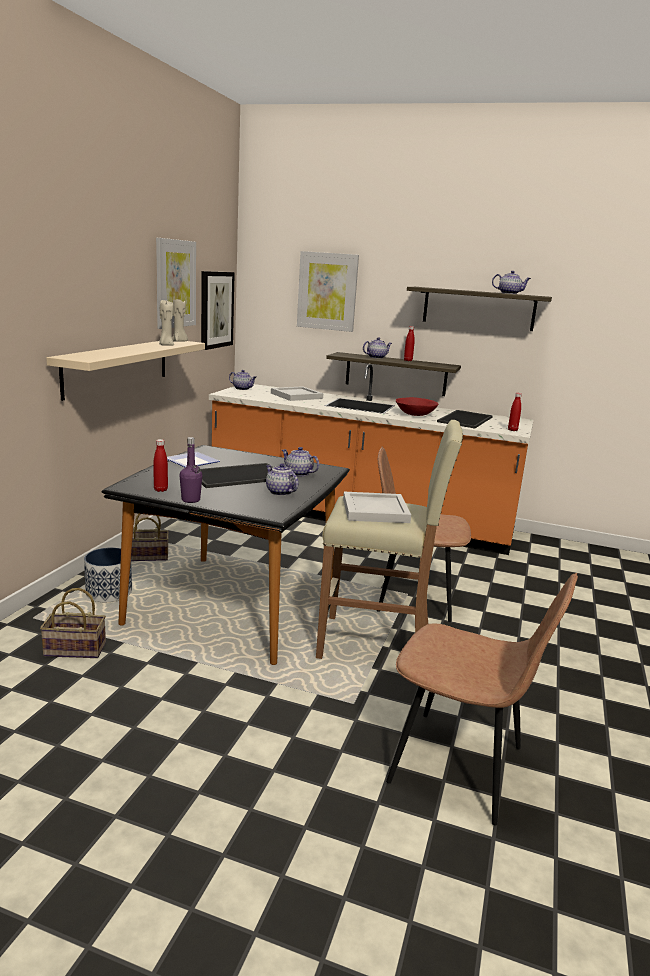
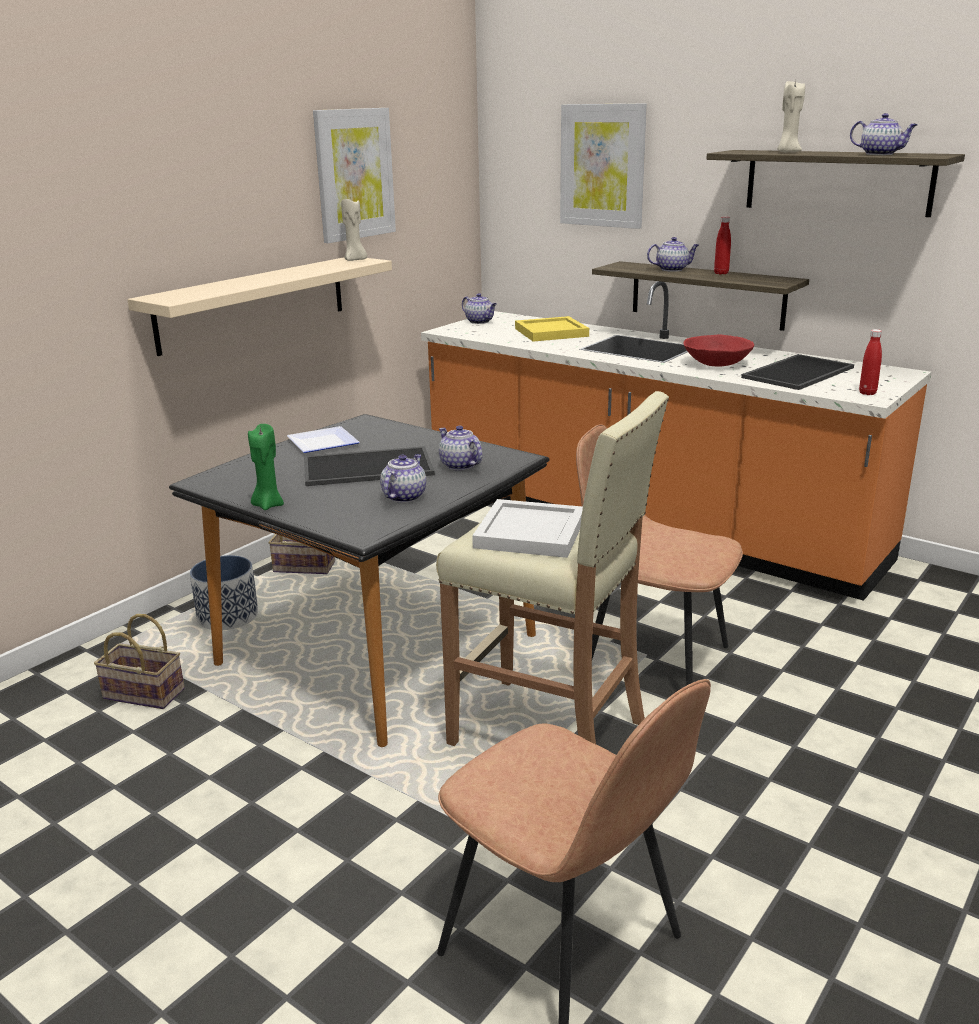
camera: 20 degrees right, 5 degrees up
red bottle [153,439,168,492] -> none
beige candle [159,299,174,346] -> beige candle moved to [777,80,805,152]
purple bottle [179,437,202,503] -> green candle [248,424,284,510]
picture [201,271,235,350] -> none
teapot [266,463,299,496] -> teapot turned 45 degrees clockwise [380,454,426,503]
white tray [271,386,323,401] -> yellow tray [515,316,589,342]

